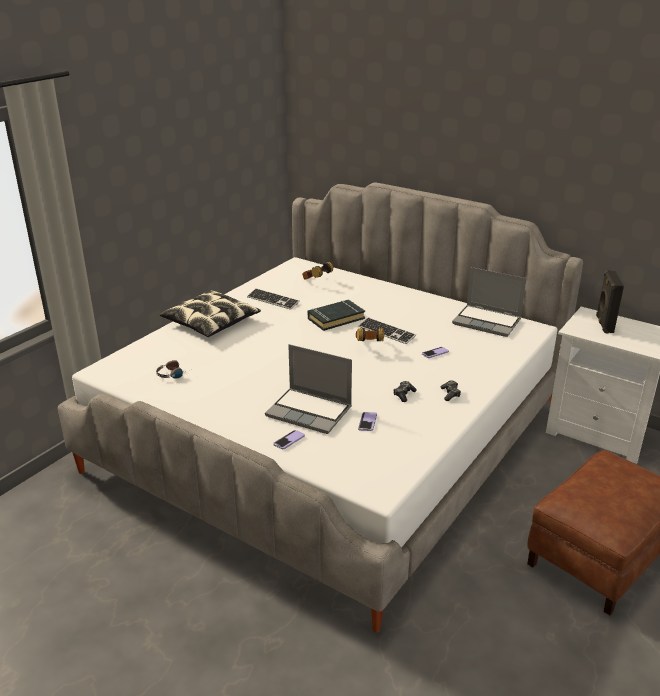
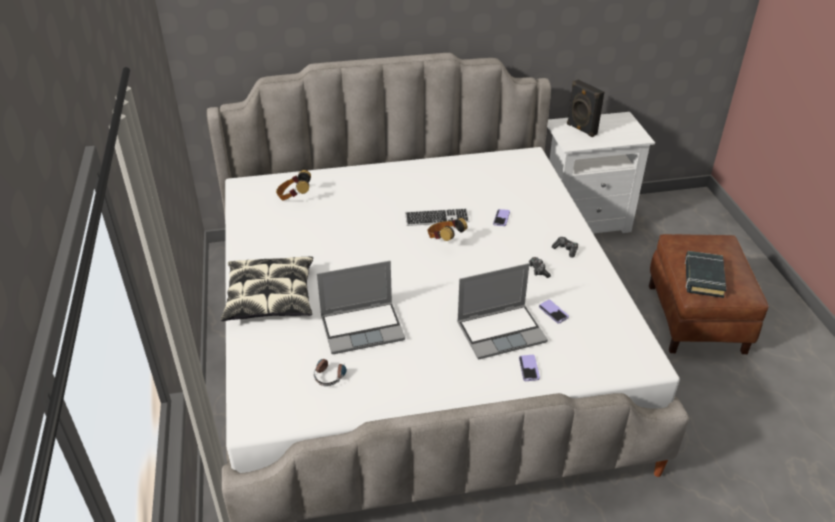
camera: 45 degrees left, 10 degrees up
keyboard [247,288,300,310] -> none
black book [308,300,365,331] -> black book moved to [685,251,726,298]
laptop [452,267,527,337] -> laptop moved to [317,261,405,354]

